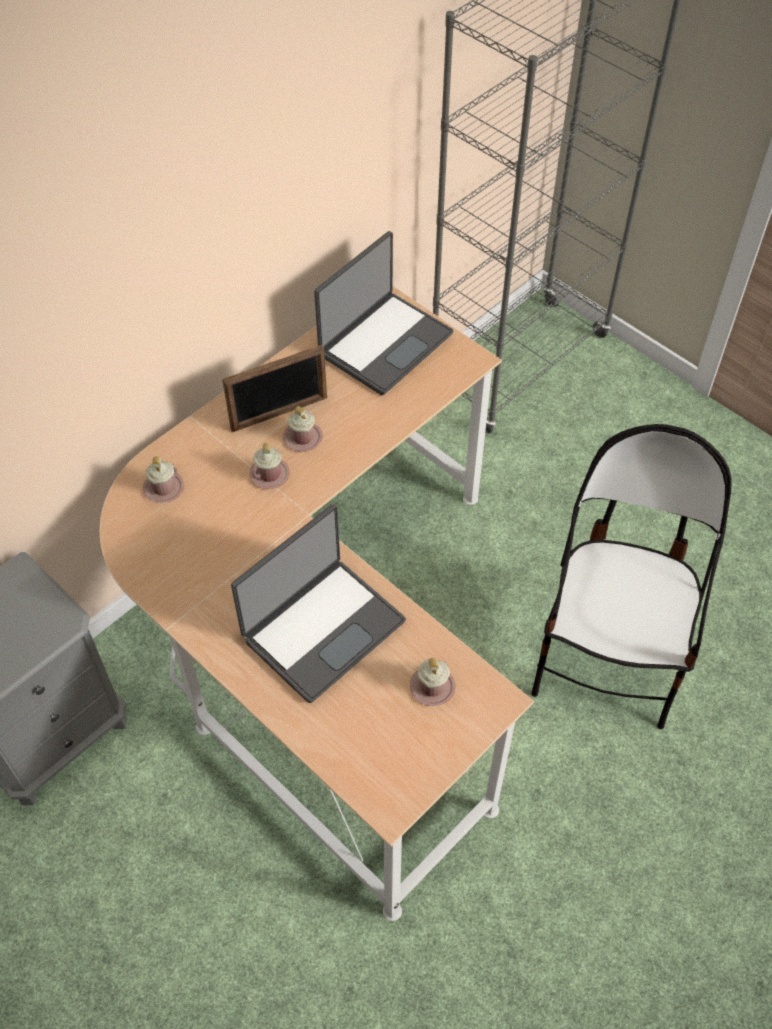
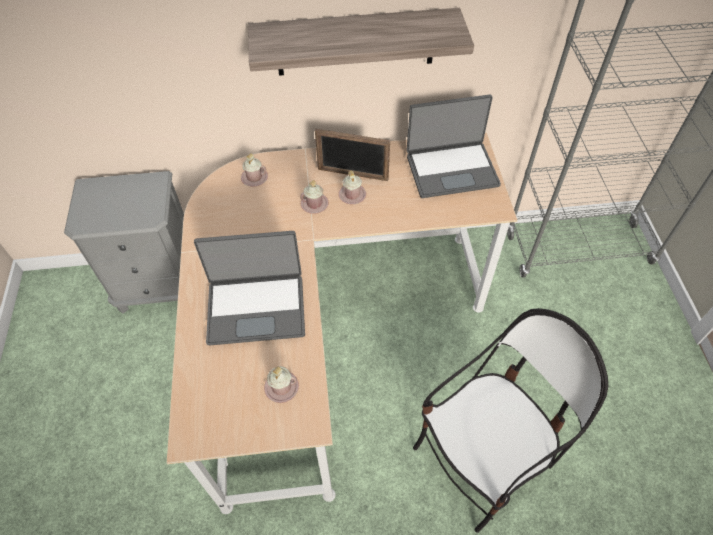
camera: 40 degrees right, 0 degrees up
none -> shelf [248,8,474,76]

